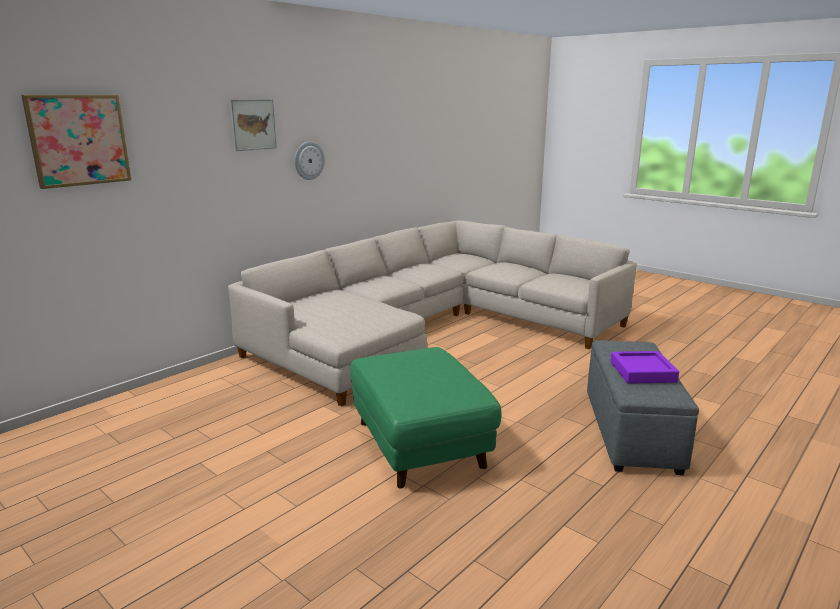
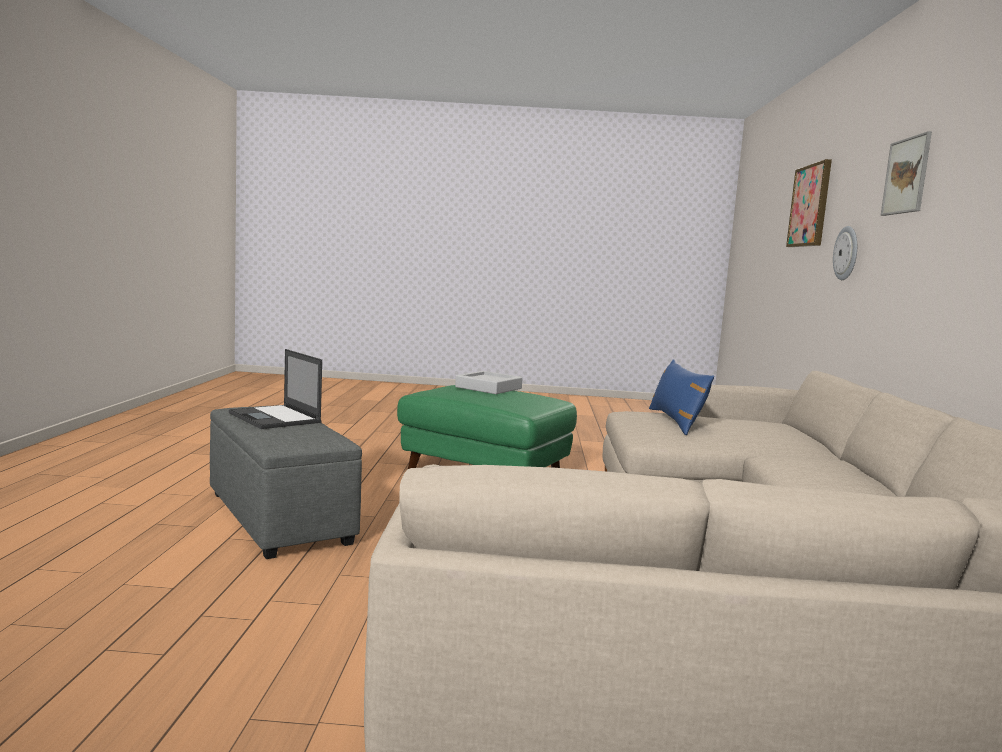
camera: 140 degrees right, 10 degrees down
wall clock [295,141,325,180] -> wall clock moved to [833,226,857,280]
purple tray [610,351,679,384] -> laptop [229,349,322,429]
none -> grey tray [455,371,523,394]
none -> blue pillow [649,359,714,435]

